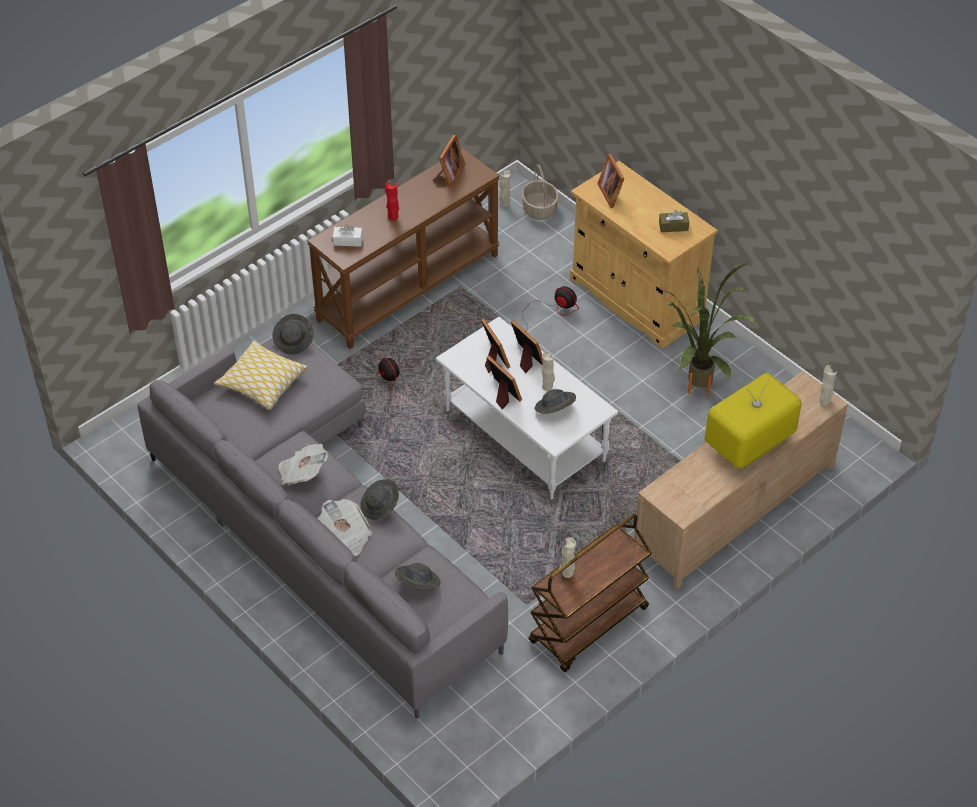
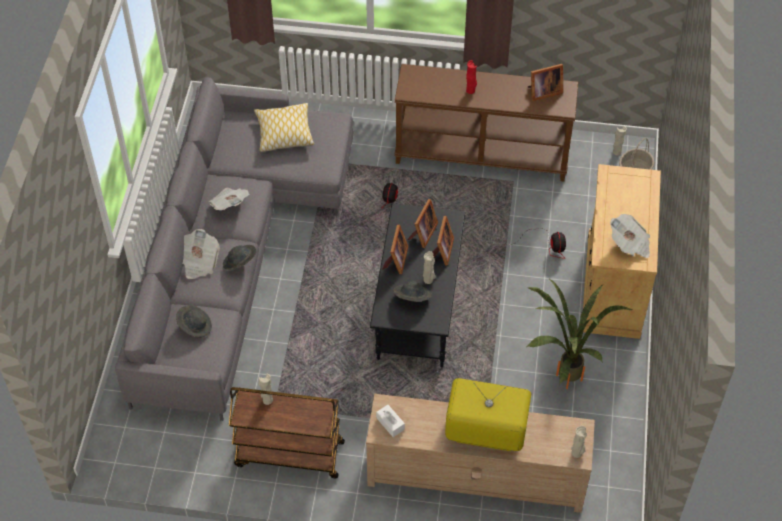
camera: 50 degrees right, 5 degrees up
grey hat [272,314,314,355] -> none
white tissue box [333,224,363,247] -> white tissue box moved to [376,405,405,437]
white coffee table [436,317,618,499] -> black coffee table [370,203,465,368]
picture frame [597,154,625,208] -> none
brown tissue box [659,210,689,232] -> newspaper [610,214,650,258]

